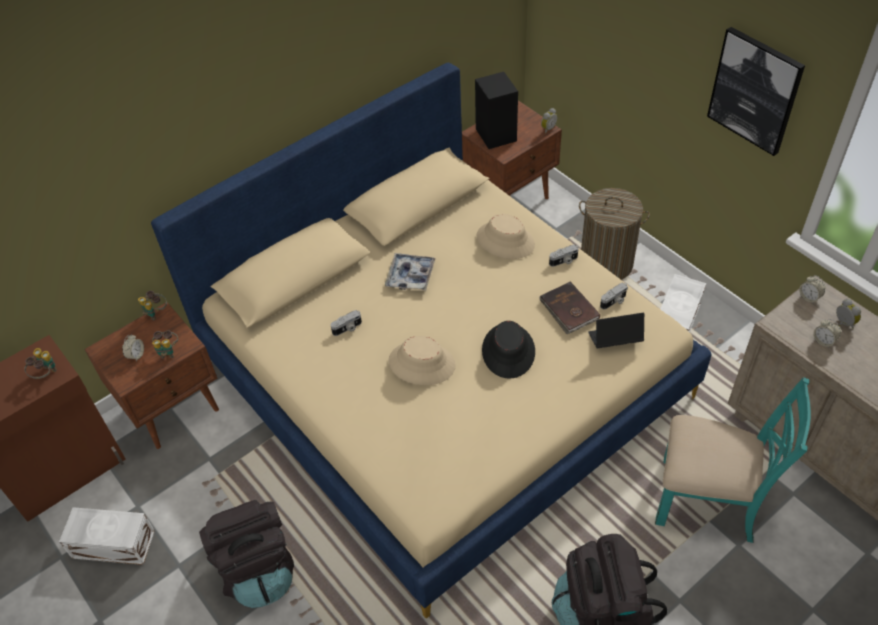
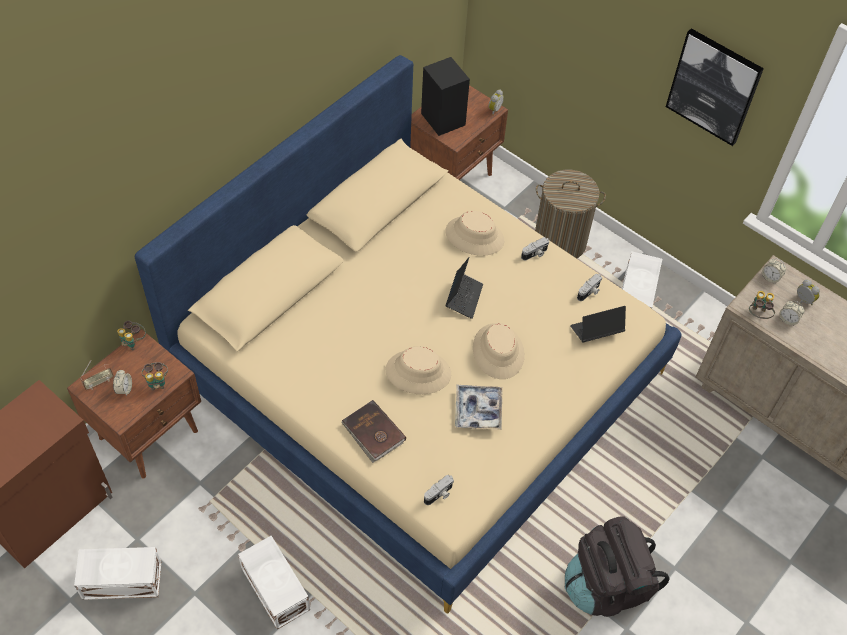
camera: 15 degrees left, 5 degrees up
binoculars [25,348,57,379] -> binoculars moved to [749,291,775,319]
black backpack [199,500,294,608] -> white storage box [238,536,310,630]
camera [331,310,362,336] -> camera moved to [424,475,454,505]
tray [385,253,436,291] -> tray moved to [455,385,502,430]
black hat [482,321,535,379] -> beige hat [473,323,525,379]
brown book [539,282,600,334] -> brown book moved to [341,400,406,463]
turquoise chair [655,377,811,543] -> none
none -> radio [80,360,114,390]
none -> laptop [445,257,483,319]

